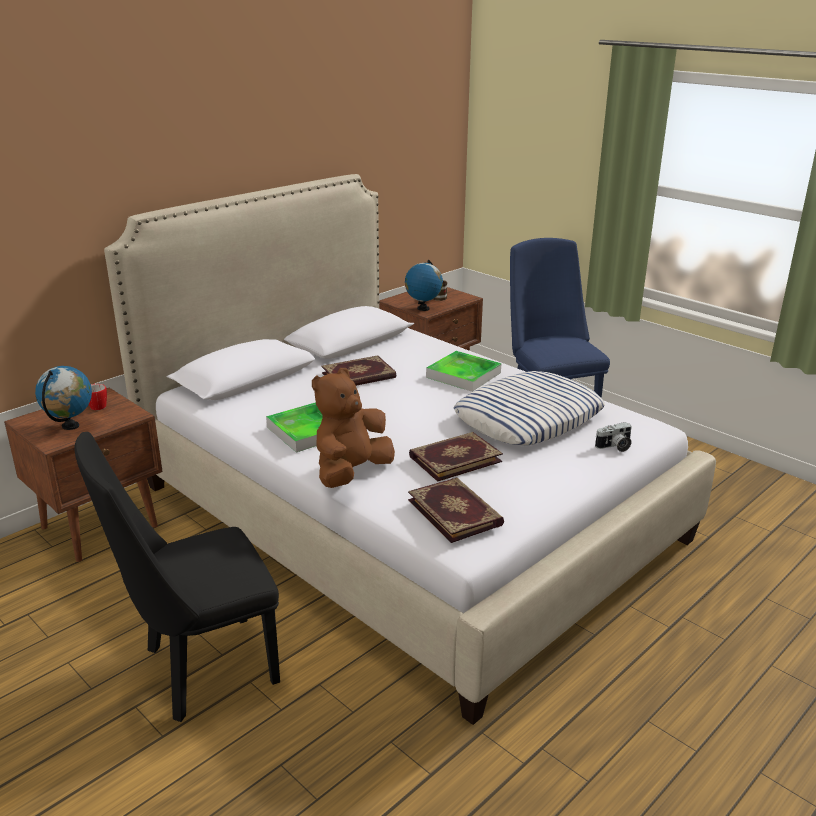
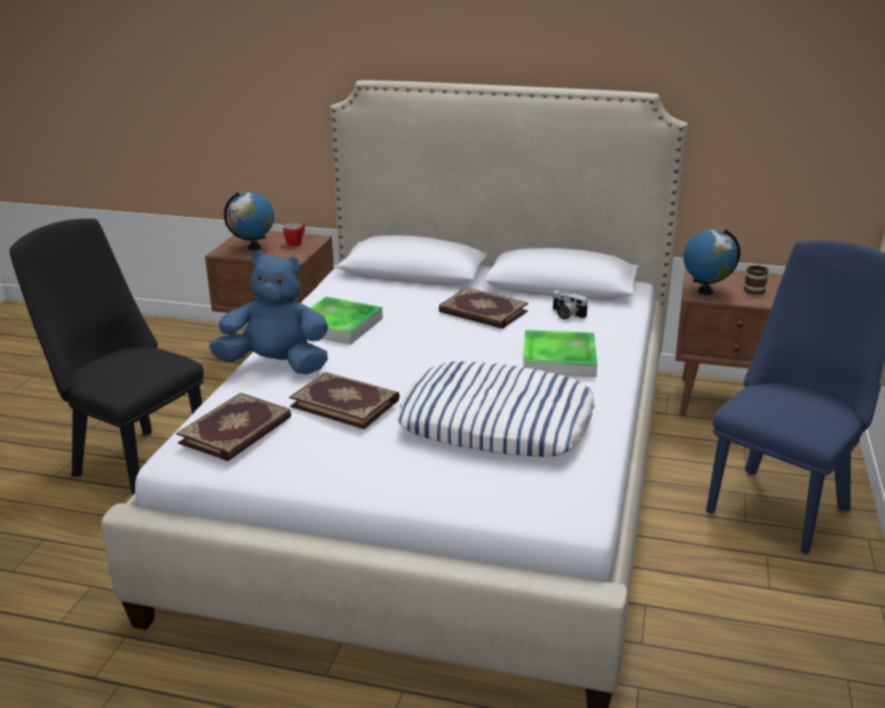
camera: 60 degrees right, 0 degrees up
brown plush toy [312,368,395,488] -> blue plush toy [209,251,329,374]
camera [595,422,632,452] -> camera moved to [553,290,588,320]

